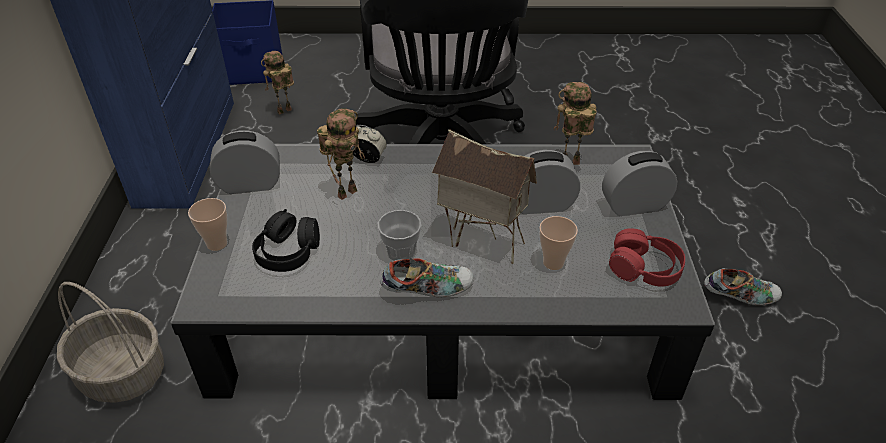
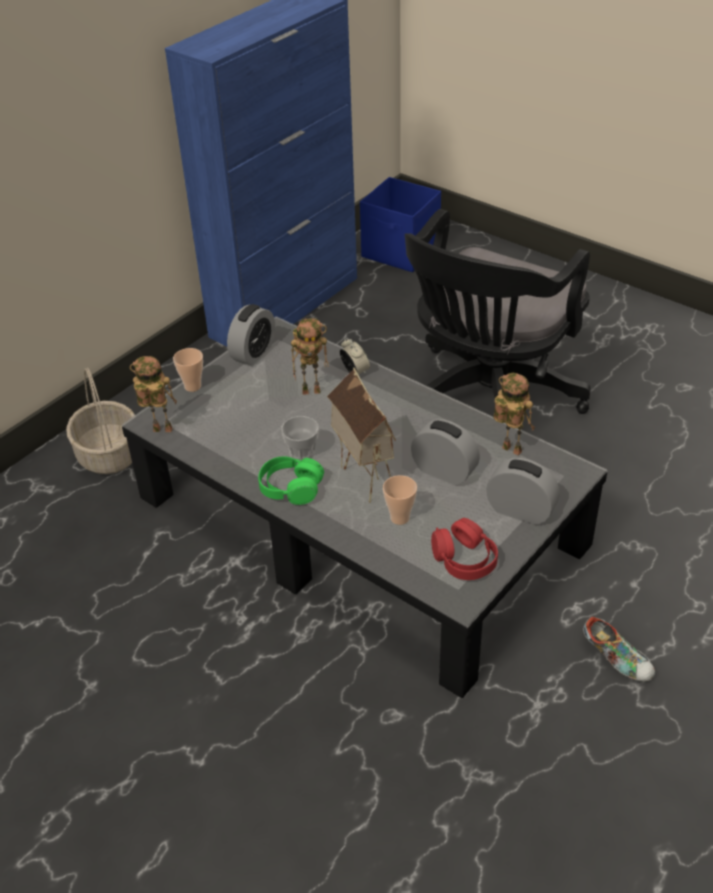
camera: 40 degrees right, 0 degrees up
alarm clock [210,131,280,194] -> alarm clock turned 90 degrees clockwise [227,304,275,366]
black headphones [252,209,320,272] -> none
toy robot [261,51,294,114] -> toy robot moved to [130,356,177,432]
shoe [380,258,474,298] -> green headphones [258,456,324,505]

